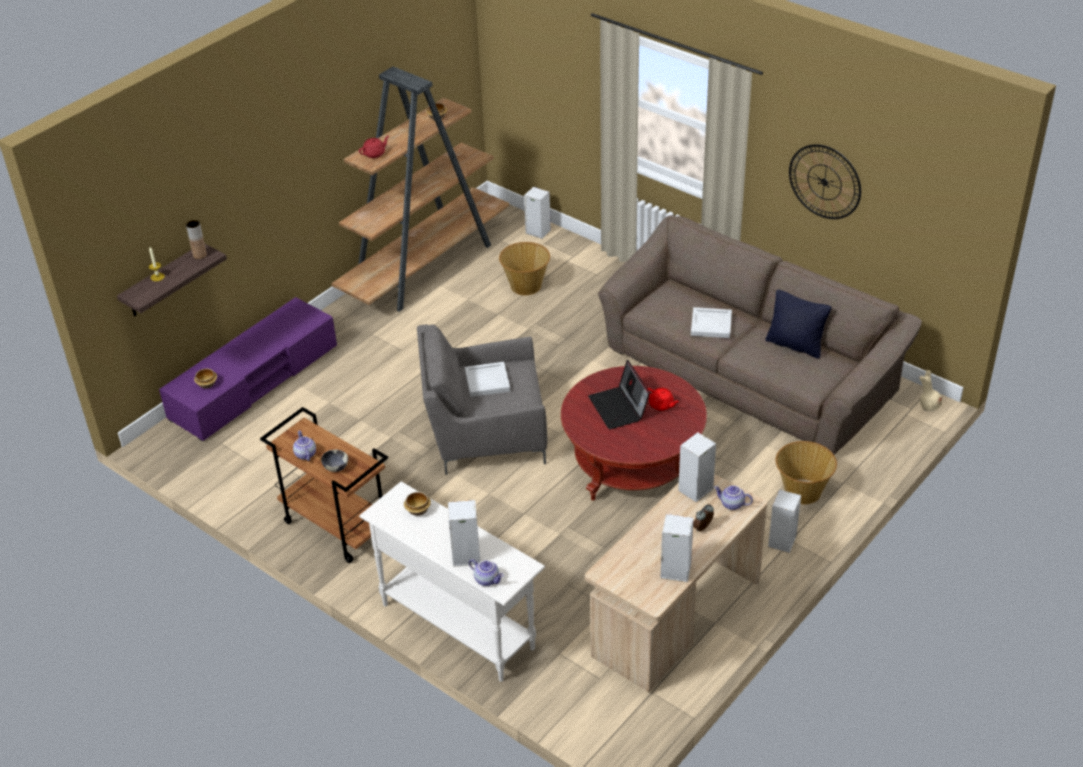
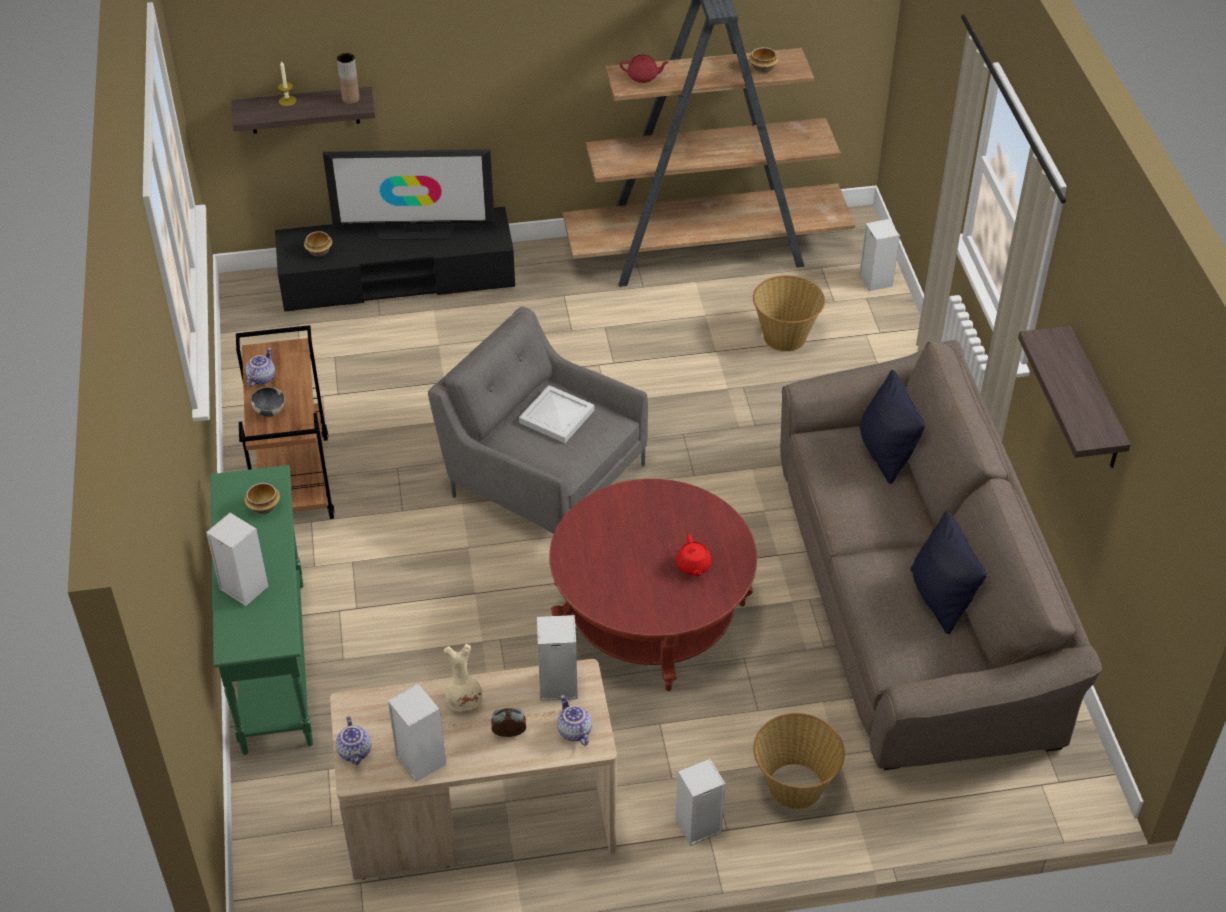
camera: 40 degrees right, 5 degrees up
purple tv stand [159,297,337,441] -> black tv stand [275,207,515,311]
white console table [359,481,545,682] -> green console table [210,465,313,755]
teapot [469,559,504,586] -> teapot moved to [336,716,371,765]
laptop [588,360,650,429] -> none
white tray [691,307,732,338] -> none
wall clock [789,144,861,219] -> shelf [1018,326,1131,468]
beige vase [919,370,942,411] -> beige vase moved to [444,644,482,711]
none -> television [323,149,495,240]
none -> black pillow [860,370,925,484]

